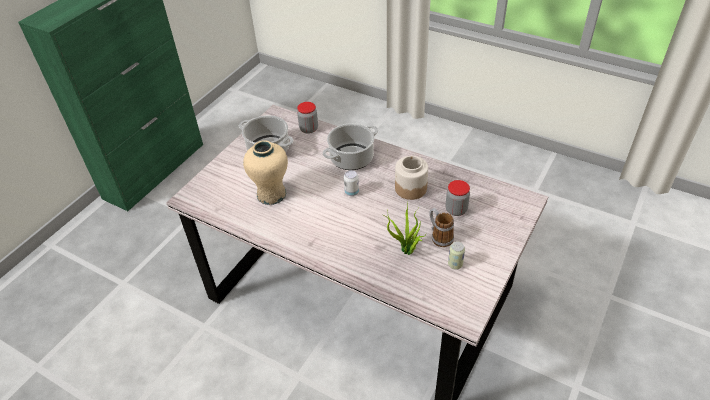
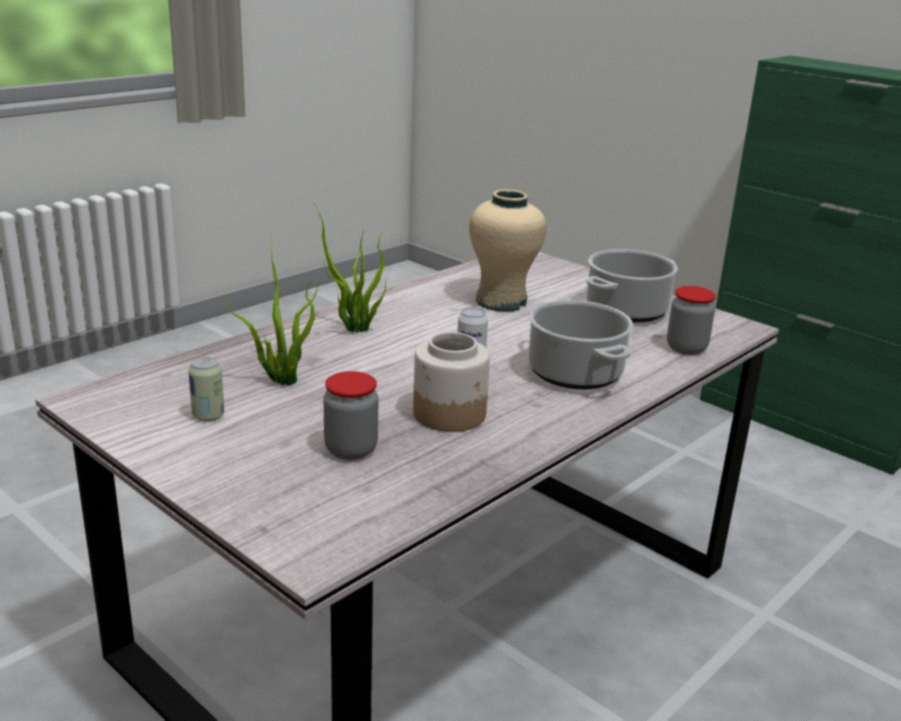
camera: 100 degrees right, 20 degrees down
mug [429,208,454,247] -> none
none -> potted plant [314,203,386,332]

